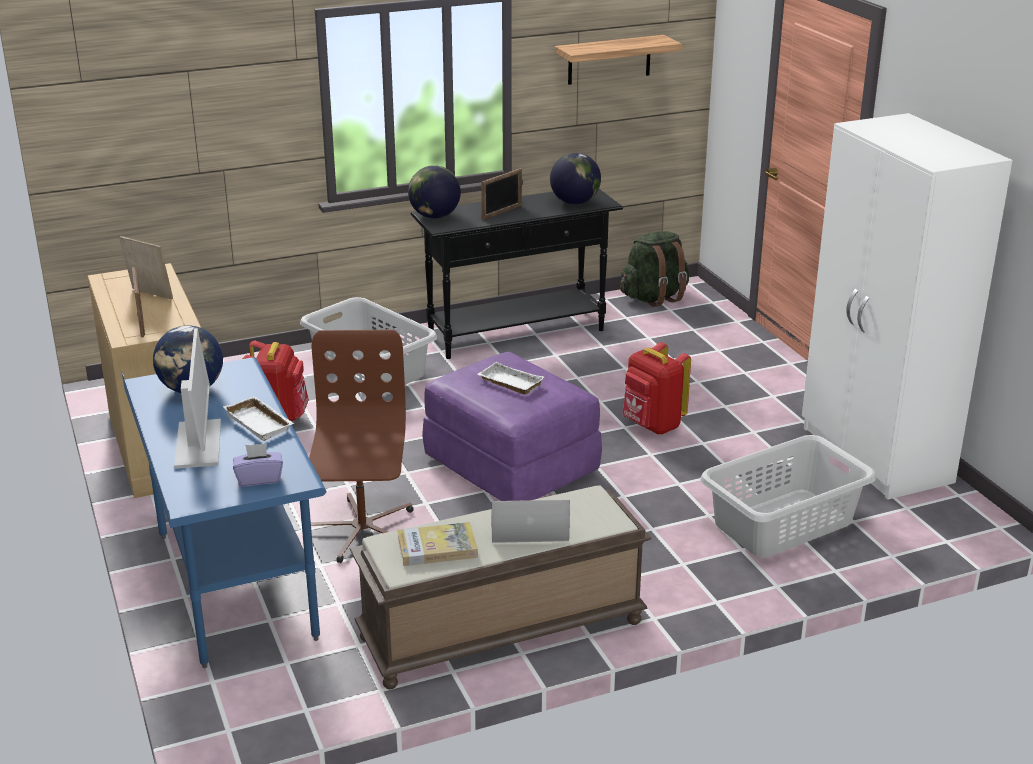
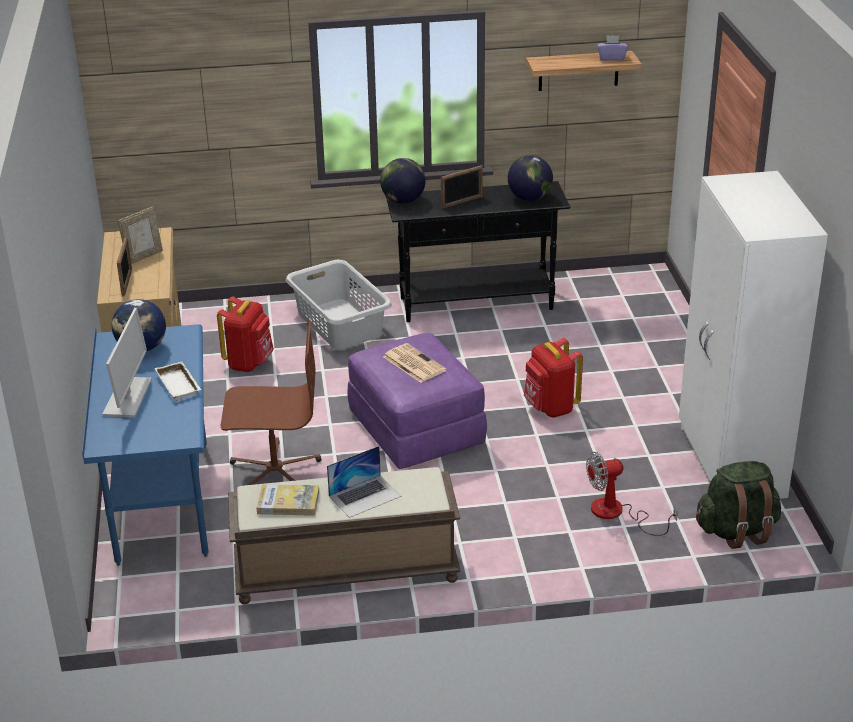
camera: 15 degrees right, 5 degrees up
picture frame [119,236,173,299] -> picture frame turned 90 degrees clockwise [118,207,163,264]
purple tissue box [233,443,283,486] -> purple tissue box moved to [598,35,628,61]
brown office chair [309,330,414,563] -> brown office chair turned 75 degrees clockwise [221,320,322,485]
white tray [477,362,544,395] -> newspaper [383,343,446,383]
laptop [491,500,570,543] -> laptop turned 135 degrees clockwise [327,446,401,518]
green backpack [620,231,689,307] -> green backpack moved to [696,461,781,549]
grey laundry basket [700,435,876,557] -> fan [586,452,678,536]

